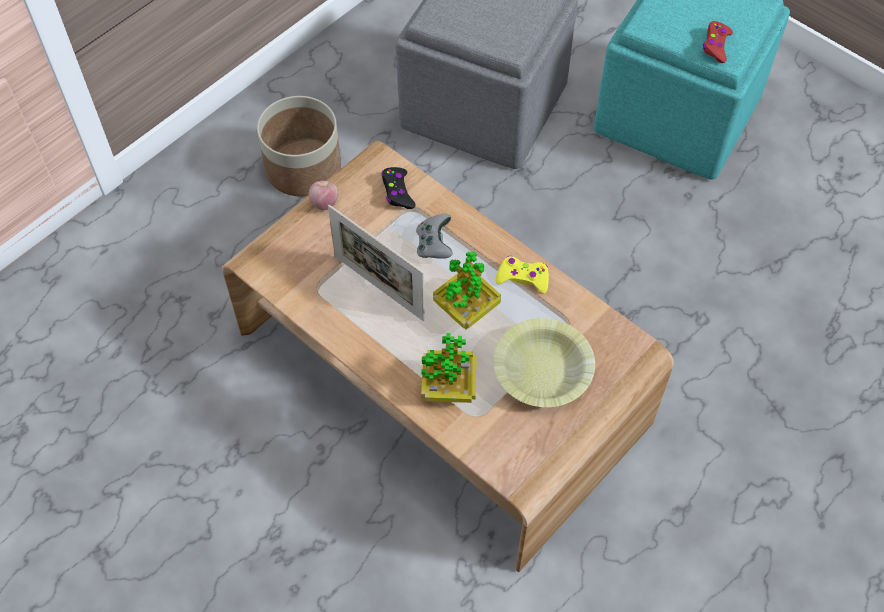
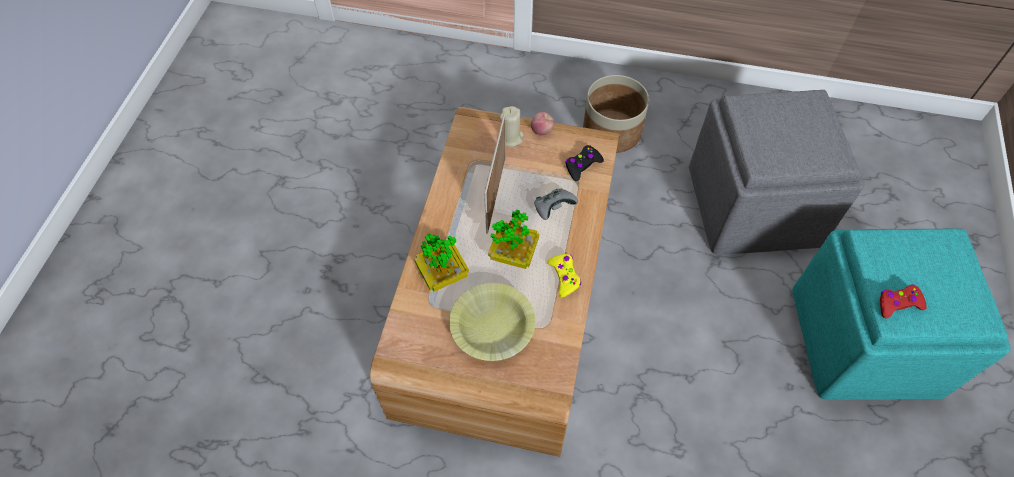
camera: 60 degrees right, 0 degrees up
none -> beige candle [500,106,524,147]

